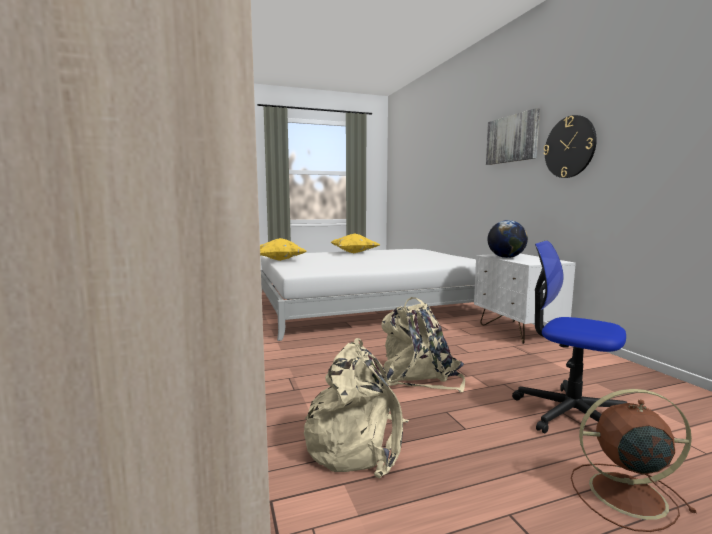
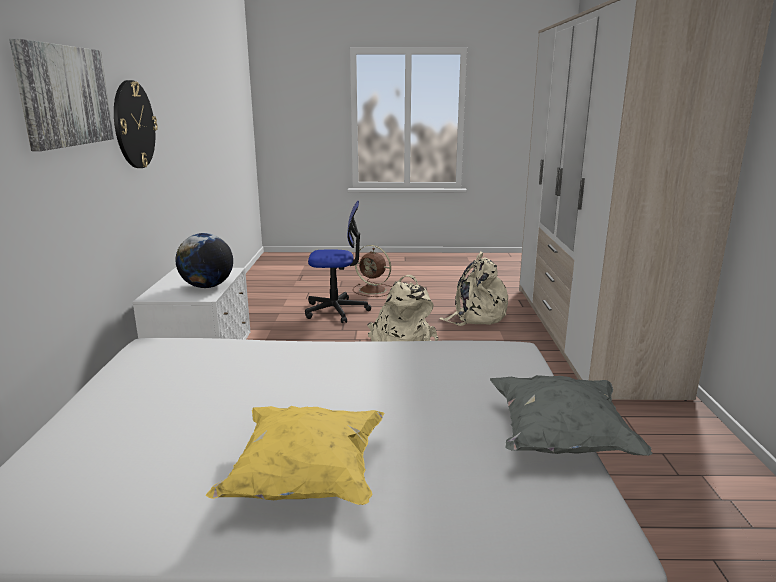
camera: 160 degrees left, 10 degrees up
yellow pillow [260,238,306,261] -> grey pillow [490,375,652,456]
office chair [512,241,627,434] -> office chair turned 60 degrees counterclockwise [305,201,371,323]

